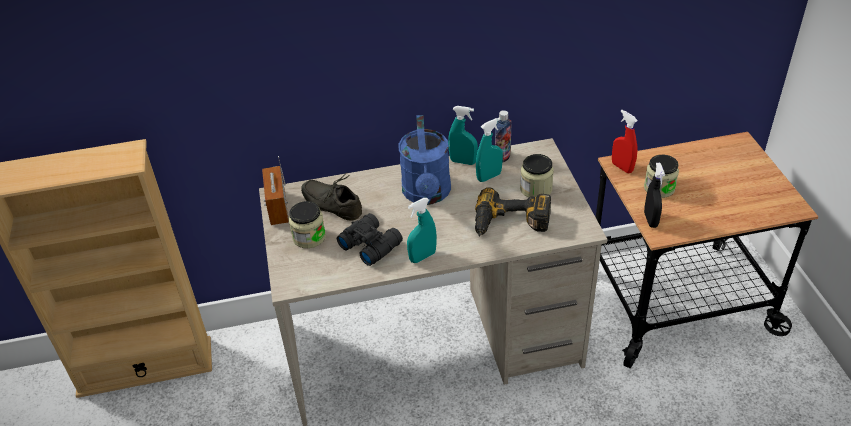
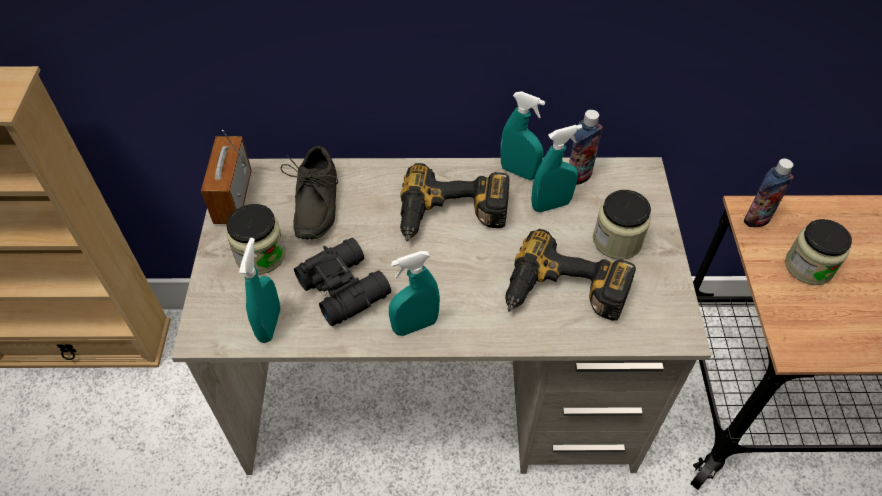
camera: 10 degrees right, 10 degrees up
grey shoe [301,173,362,221] -> grey shoe turned 135 degrees counterclockwise [280,146,338,240]
blue watering can [398,115,451,205] -> power drill [400,163,510,241]
red spray bottle [612,110,638,173] -> bottle [744,159,794,227]
black spray bottle [644,163,665,228] -> none
none -> turquoise spray bottle [239,238,280,343]

